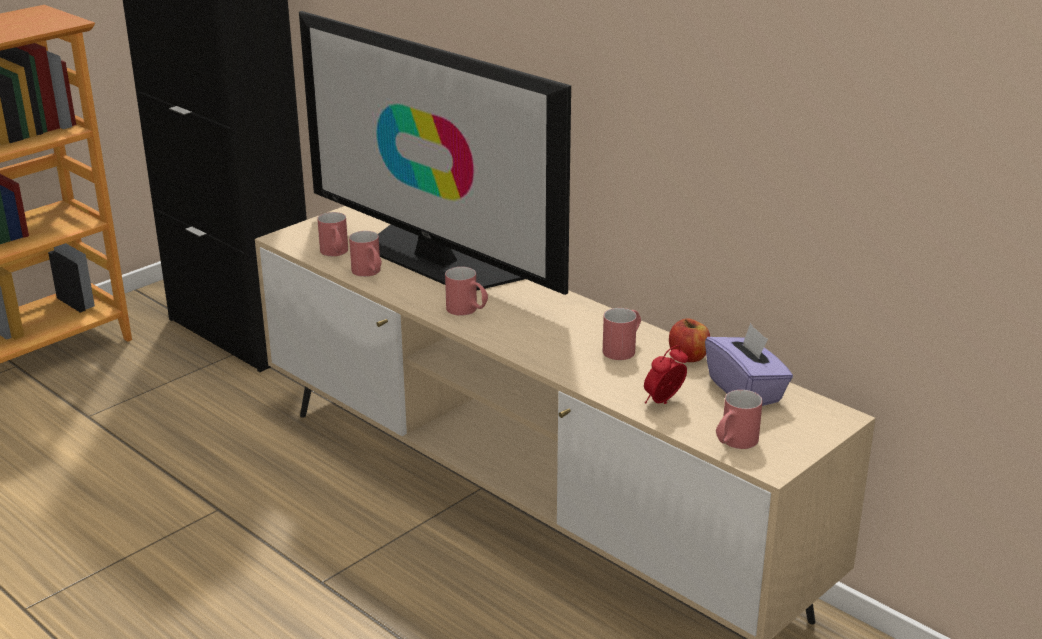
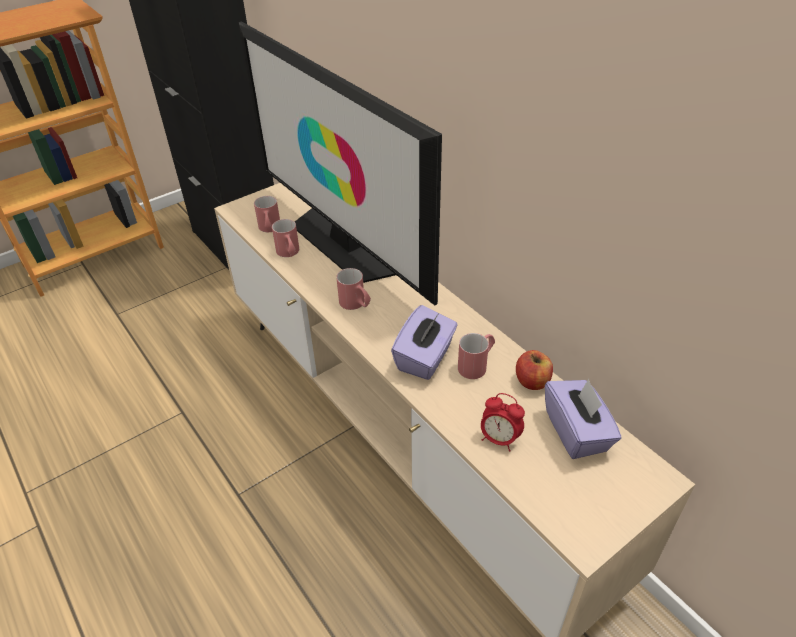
camera: 10 degrees right, 15 degrees up
alarm clock [644,345,688,404] -> alarm clock turned 120 degrees counterclockwise [481,393,525,451]
red mug [716,390,763,449] -> none
none -> purple tissue box [391,305,458,380]

